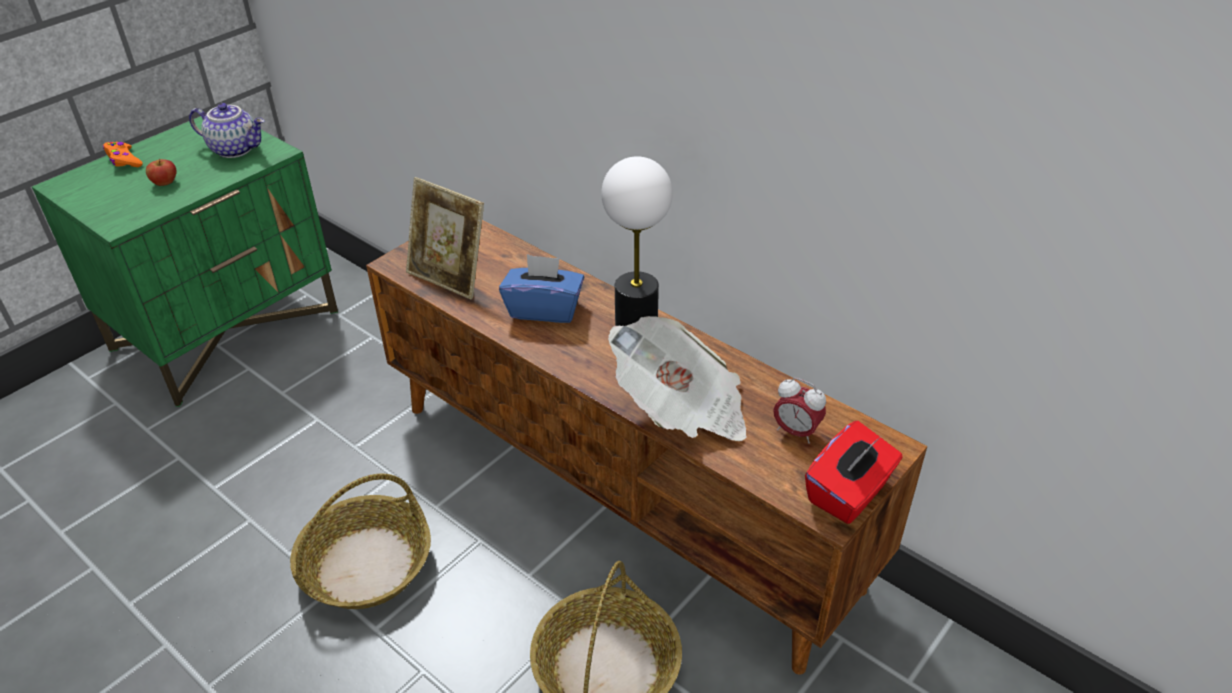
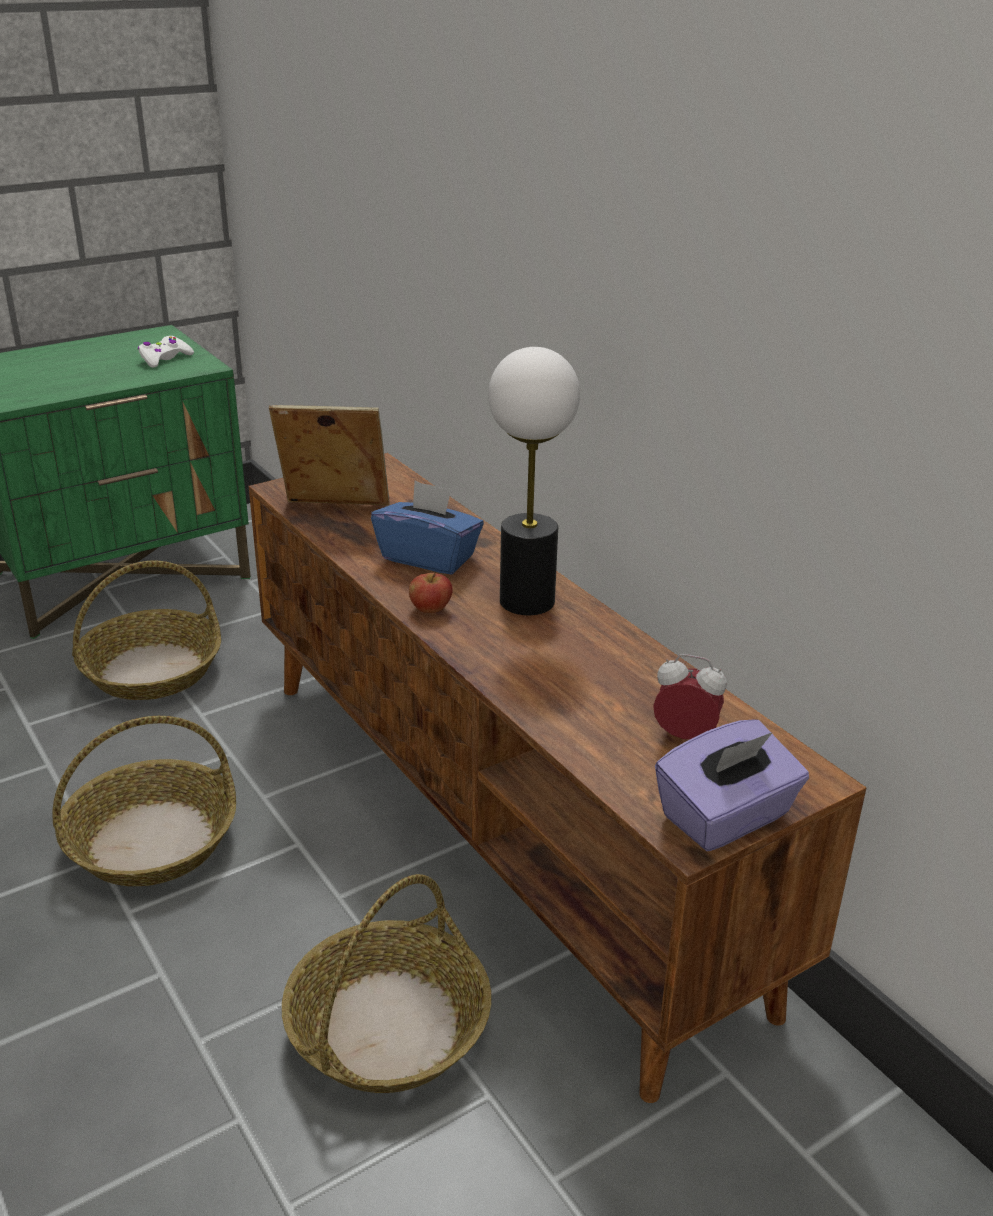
camera: 15 degrees right, 10 degrees down
orange game controller [103,142,143,167] -> none
apple [146,159,177,186] -> apple moved to [409,572,453,613]
teapot [189,103,265,158] -> white game controller [138,336,194,368]
picture frame [406,177,484,300] -> picture frame turned 135 degrees clockwise [269,405,390,506]
newspaper [608,316,747,441] -> none
alarm clock [773,378,826,444] -> alarm clock turned 150 degrees clockwise [653,654,727,739]
red tissue box [805,421,903,524] -> purple tissue box [655,719,809,851]
none -> basket [72,561,221,700]

